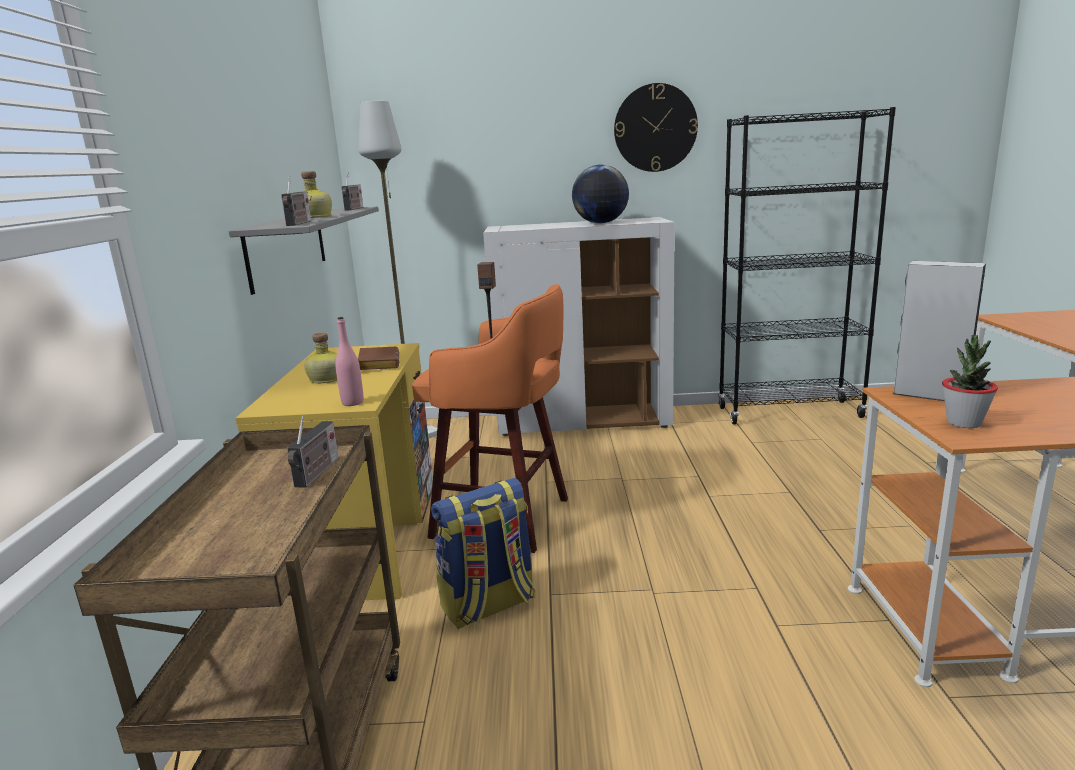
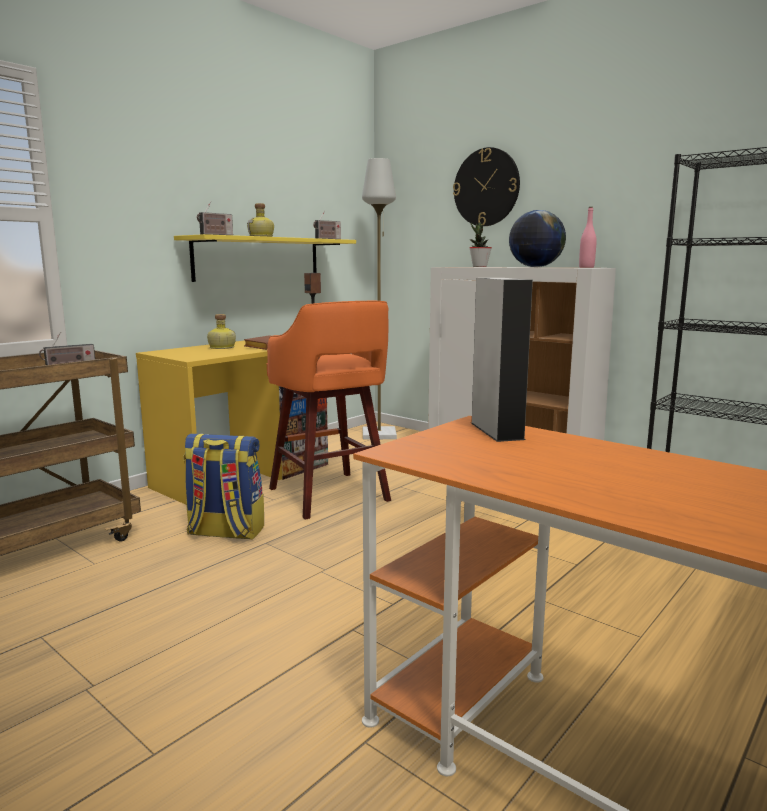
camera: 40 degrees right, 5 degrees down
grey shelf [229,206,379,295] -> yellow shelf [174,234,356,282]
pink bottle [335,317,363,406] -> pink bottle moved to [579,207,597,268]
wall clock [614,83,698,172] -> wall clock moved to [453,147,520,226]
potted plant [942,335,998,428] -> potted plant moved to [469,223,492,267]

